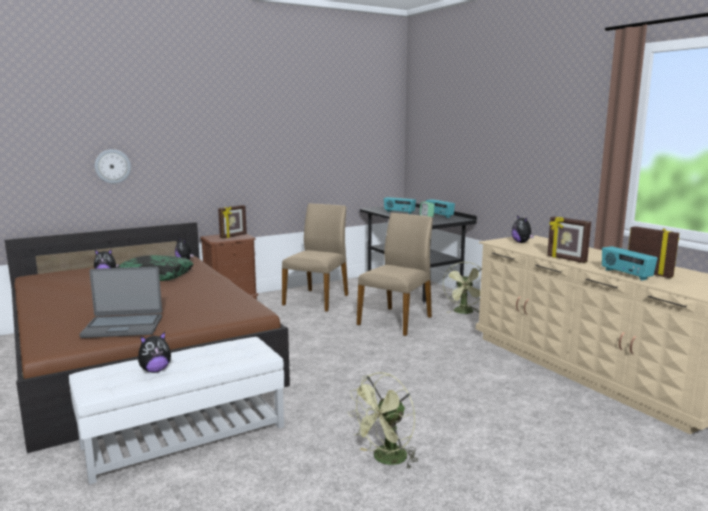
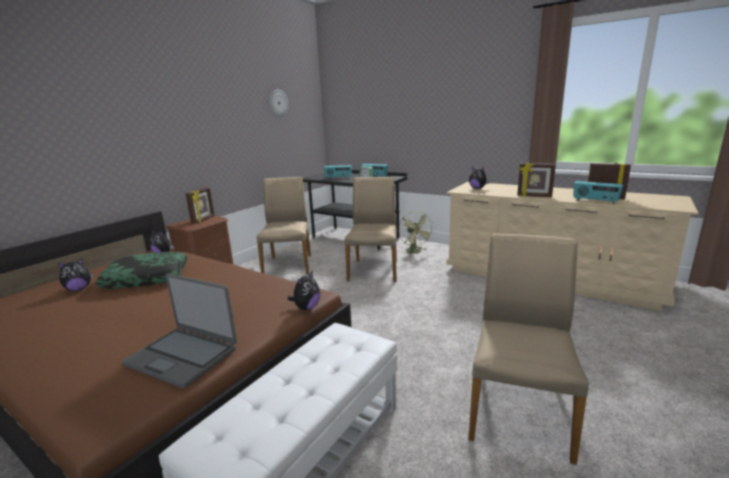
camera: 25 degrees left, 5 degrees up
laptop [79,267,162,338] -> laptop turned 60 degrees clockwise [122,274,237,388]
wall clock [95,149,131,184] -> wall clock moved to [269,90,288,117]
plush toy [138,332,171,373] -> plush toy moved to [288,271,320,310]
green fan [347,372,418,470] -> beige chair [469,234,589,465]

